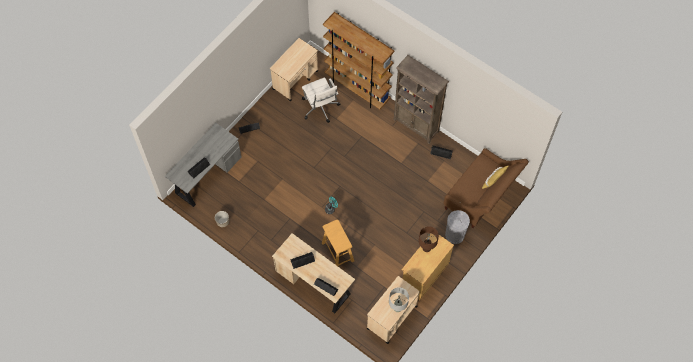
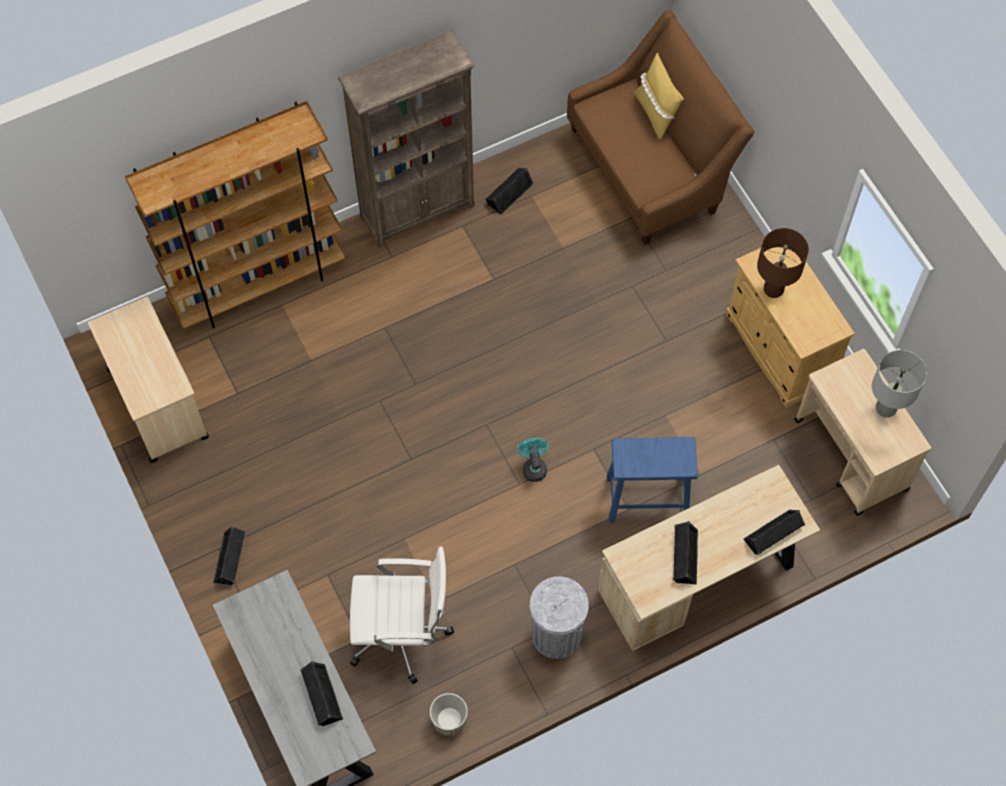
camera: 65 degrees left, 0 degrees up
white office chair [302,77,341,123] -> white office chair moved to [350,546,454,684]
beige stool [322,219,354,266] -> blue stool [607,437,698,523]
grey trash can [445,210,470,244] -> grey trash can moved to [530,577,589,659]

